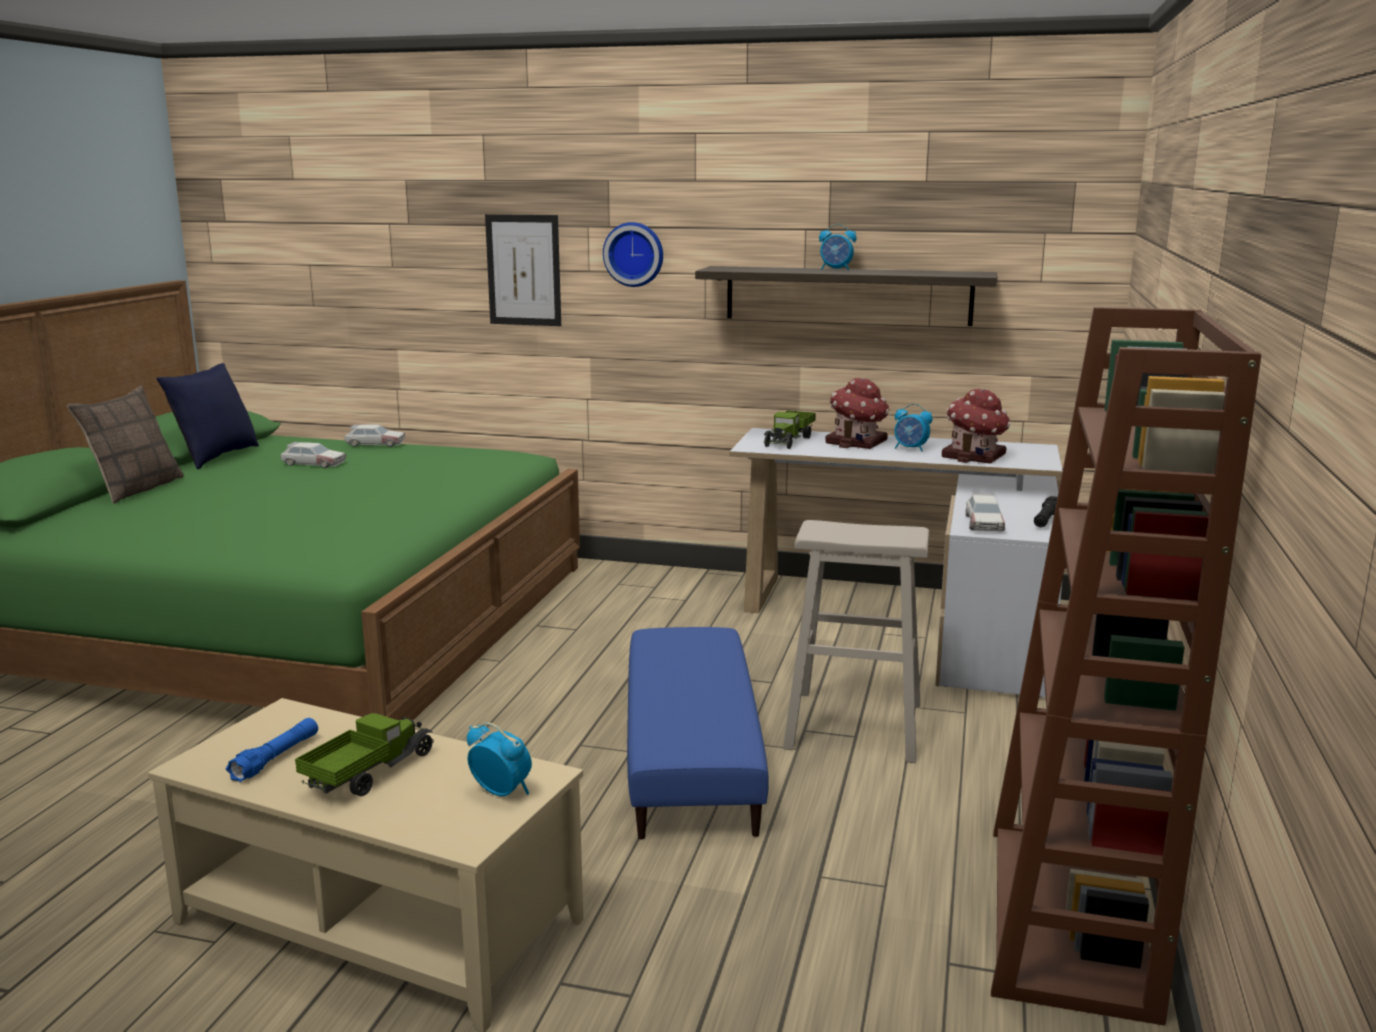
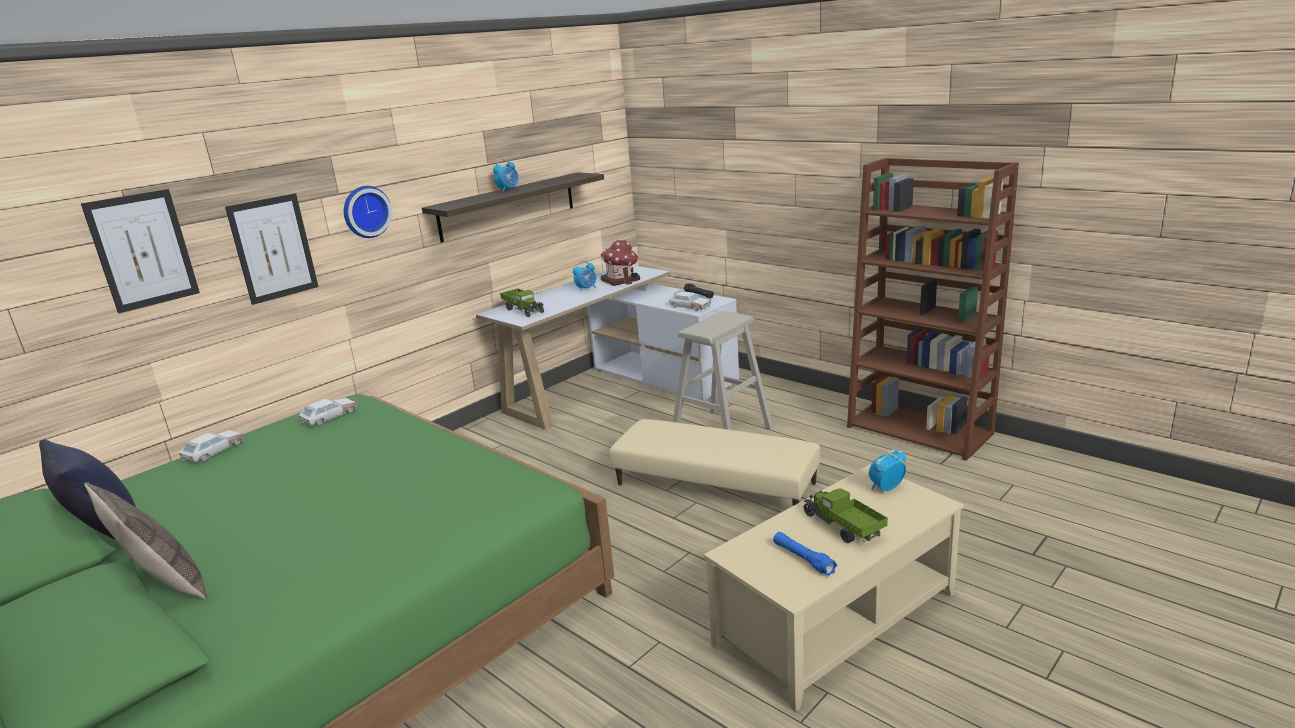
camera: 60 degrees left, 5 degrees up
toy car [280,442,347,468] -> toy car moved to [299,398,358,426]
blue ottoman [627,627,769,840] -> beige ottoman [610,419,820,506]
toy house [825,378,890,449] -> none
none -> picture [81,189,200,313]

